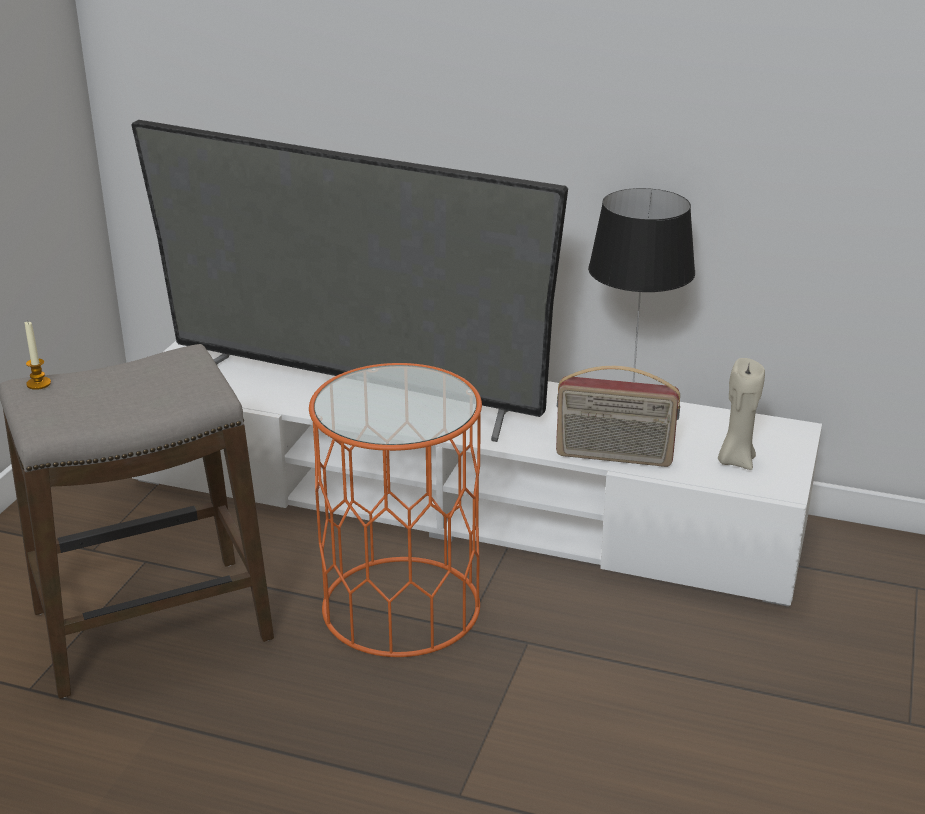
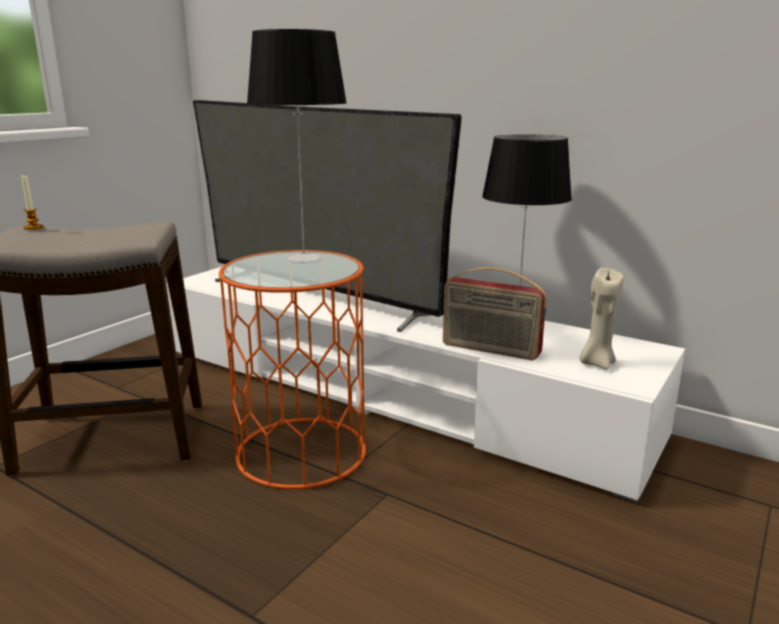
camera: 15 degrees right, 10 degrees down
none -> table lamp [247,29,347,262]

